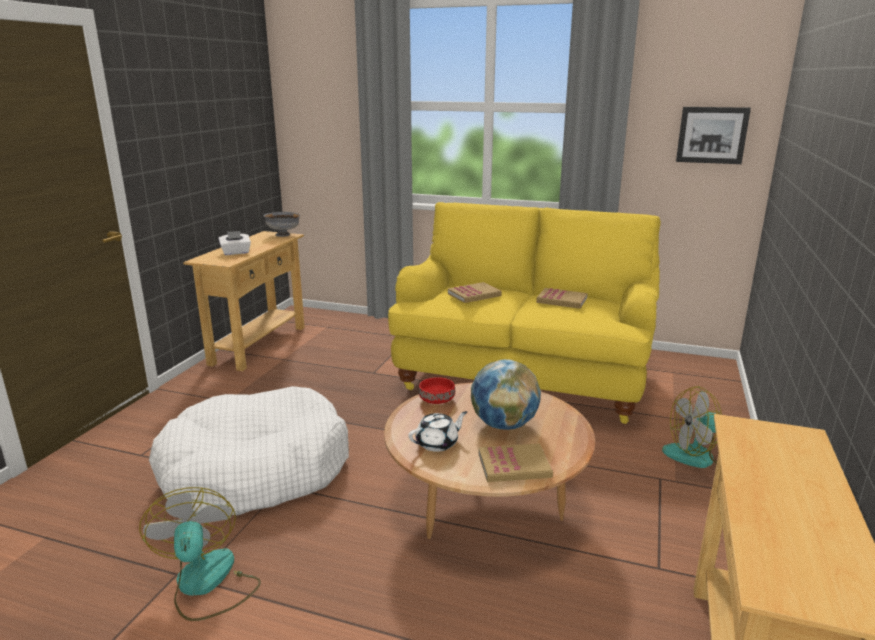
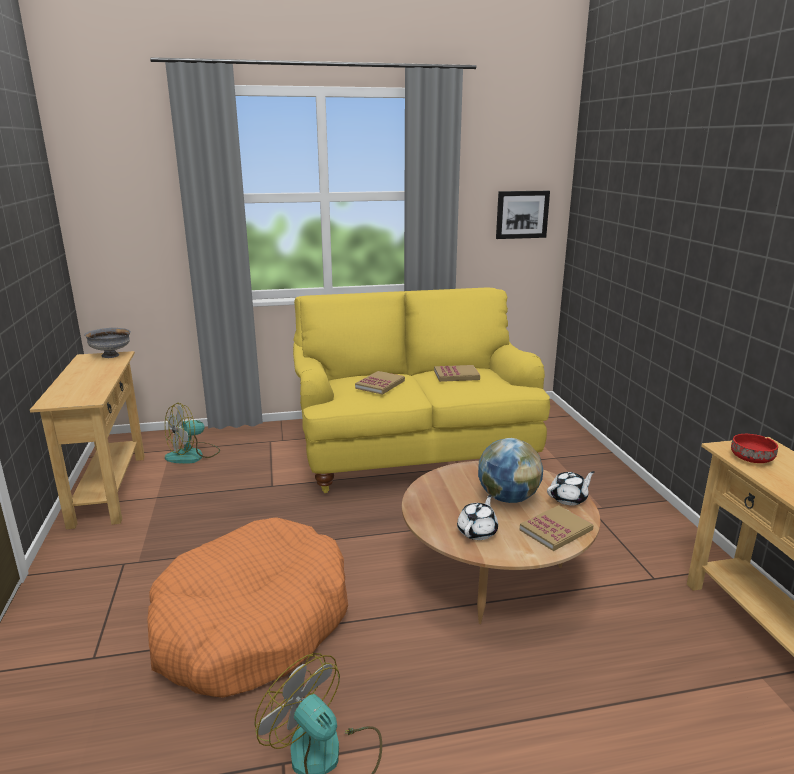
camera: 30 degrees left, 0 degrees up
white dog bed [149,386,349,515] -> orange dog bed [147,517,348,698]
white tissue box [218,231,251,255] -> none
red bowl [419,377,455,404] -> red bowl moved to [731,434,778,463]
fan [662,386,722,468] -> fan moved to [165,403,220,464]
none -> white teapot [547,471,595,505]

